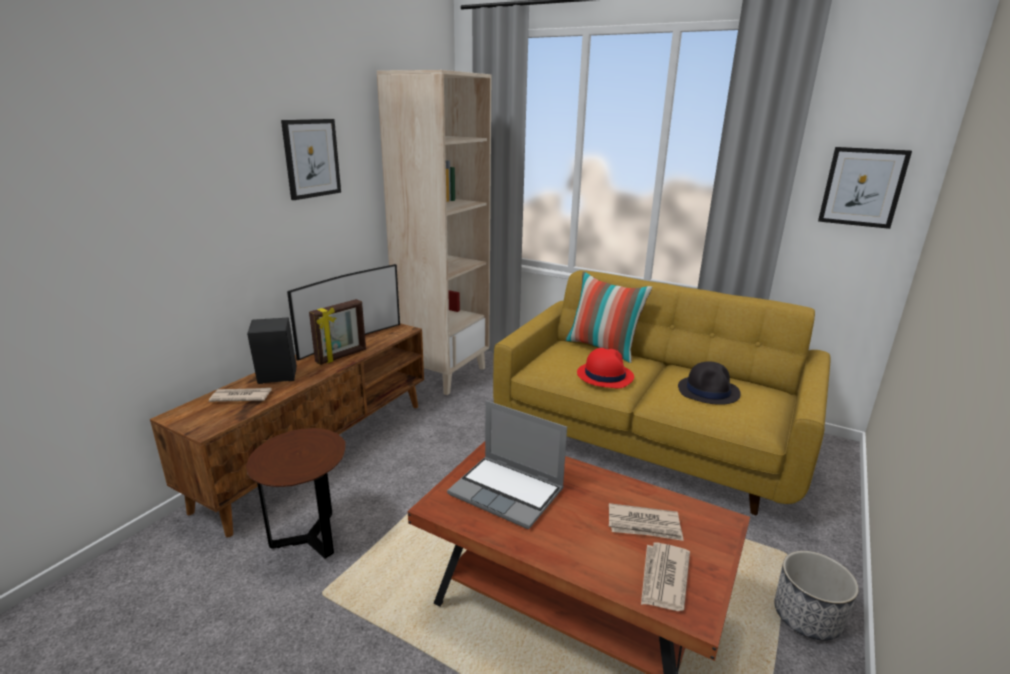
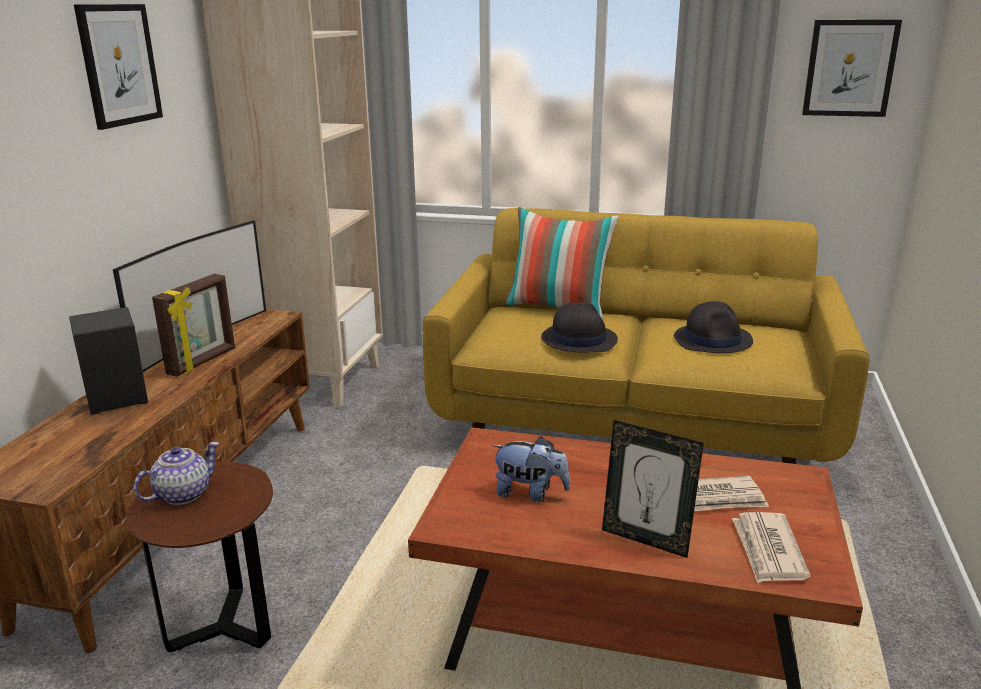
camera: 15 degrees left, 0 degrees up
newspaper [209,388,272,402] -> none
laptop [447,400,567,529] -> plush toy [492,436,570,502]
red hat [577,348,634,388] -> black hat [541,302,618,353]
planter [774,551,859,641] -> none
none -> teapot [133,442,220,505]
none -> picture frame [602,420,704,558]

